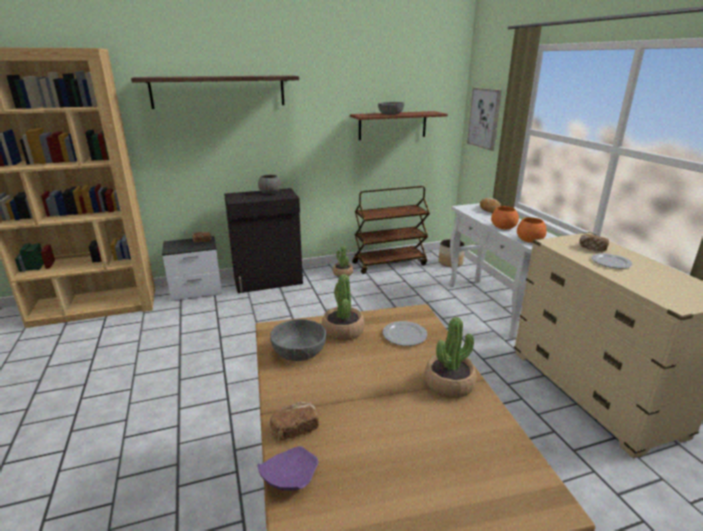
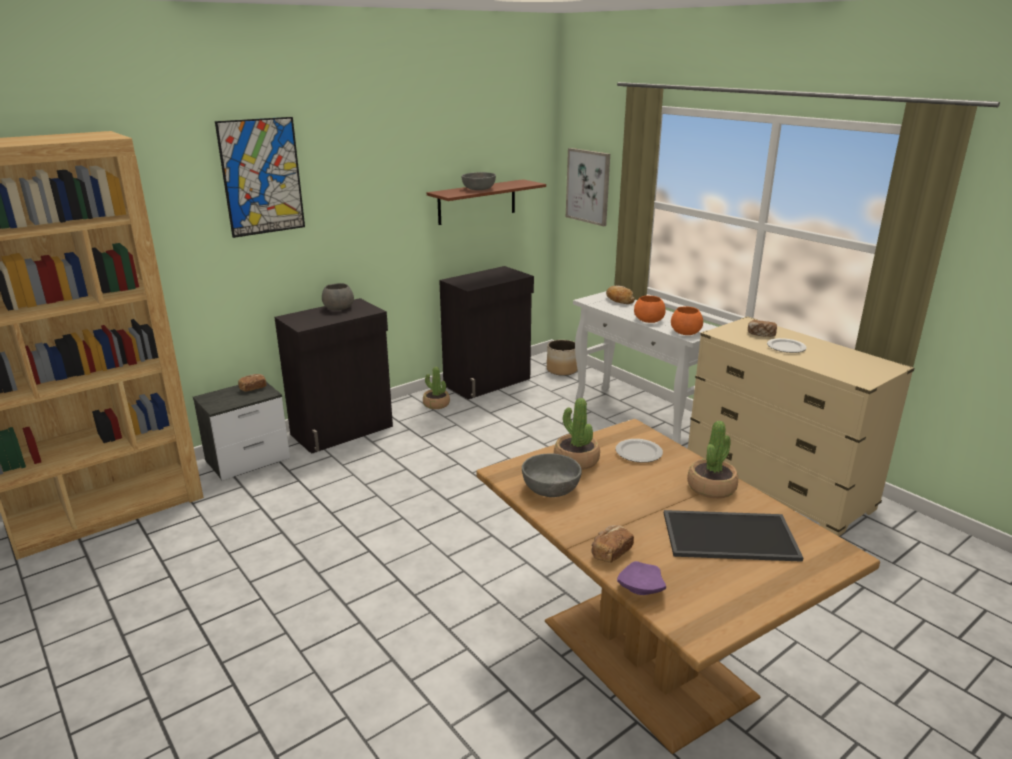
camera: 20 degrees left, 0 degrees up
shelf [131,75,299,109] -> picture [215,117,305,238]
brown cart [352,186,430,274] -> black cabinet [439,266,534,400]
none -> tray [664,510,803,562]

